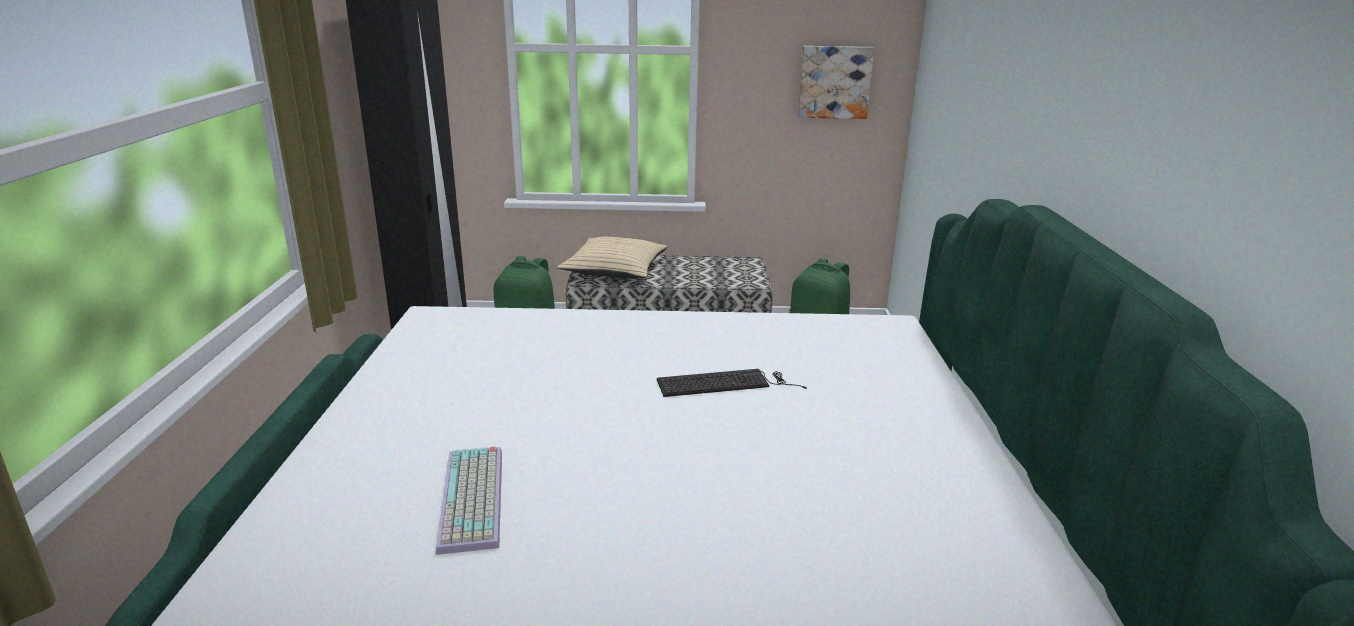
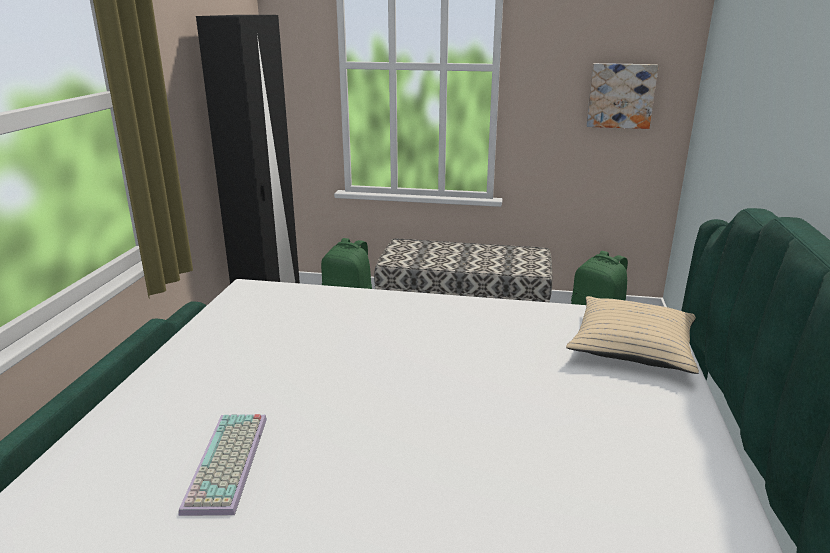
camera: 10 degrees right, 0 degrees up
beige pillow [557,237,667,279] -> beige pillow moved to [566,296,699,374]
keyboard [657,369,807,397] -> none

